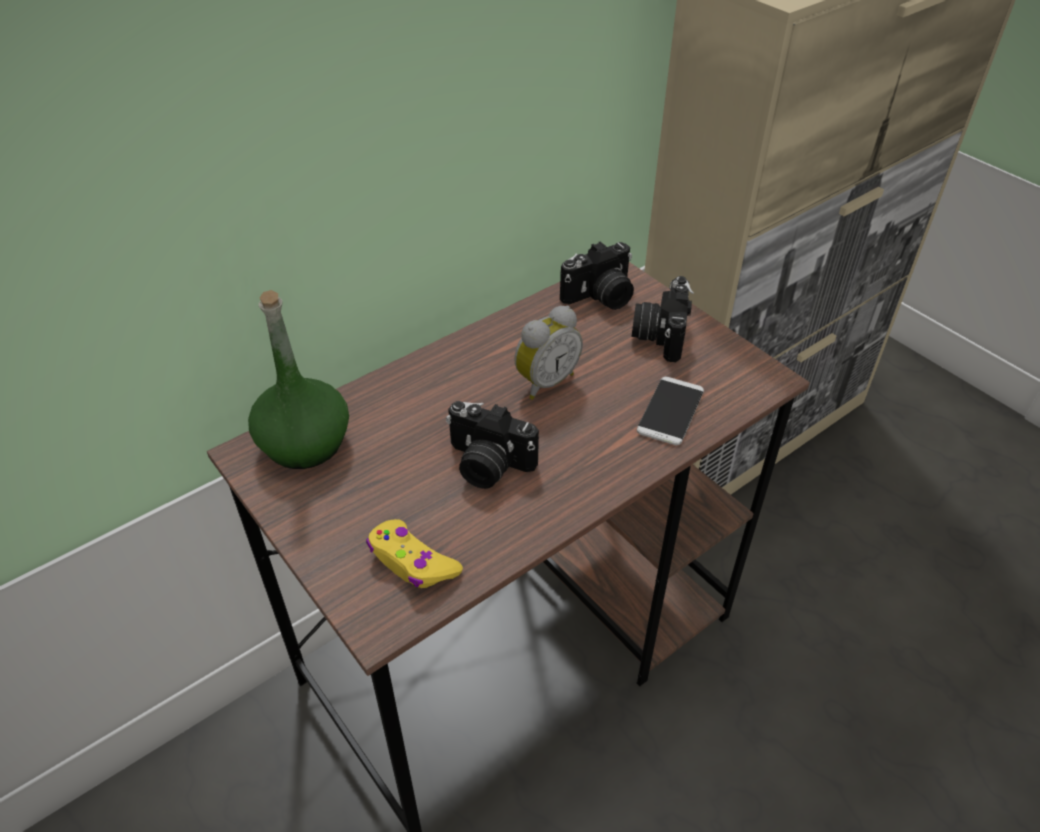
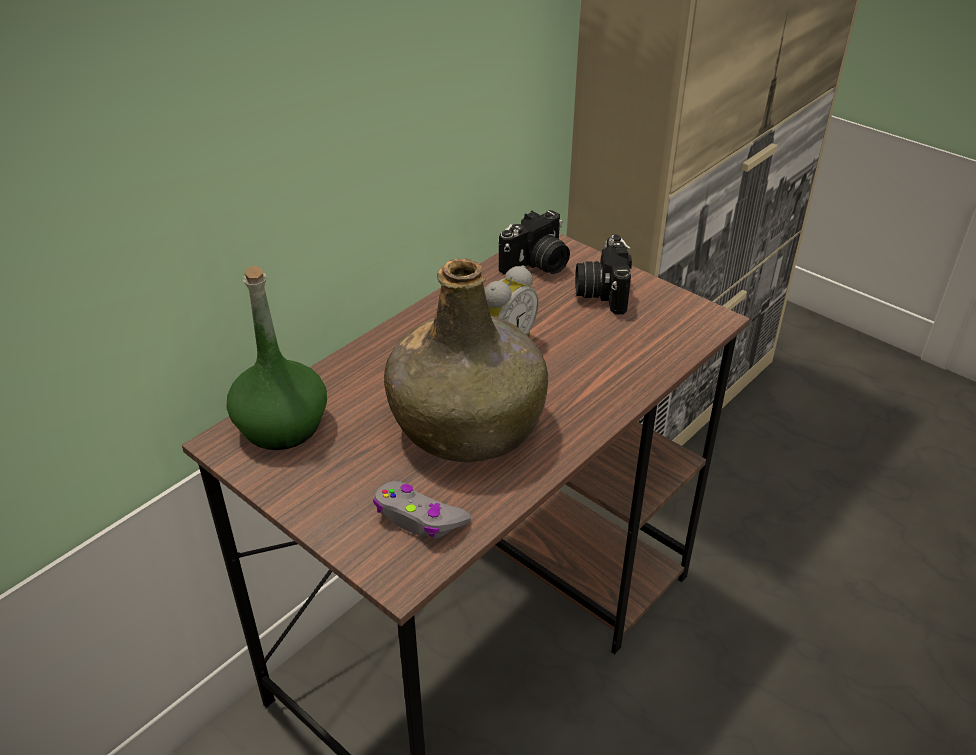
camera: 10 degrees left, 5 degrees down
yellow game controller [366,519,463,588] -> grey game controller [373,481,471,538]
camera [446,401,539,489] -> green bottle [384,258,548,462]
phone [637,377,704,445] -> none

